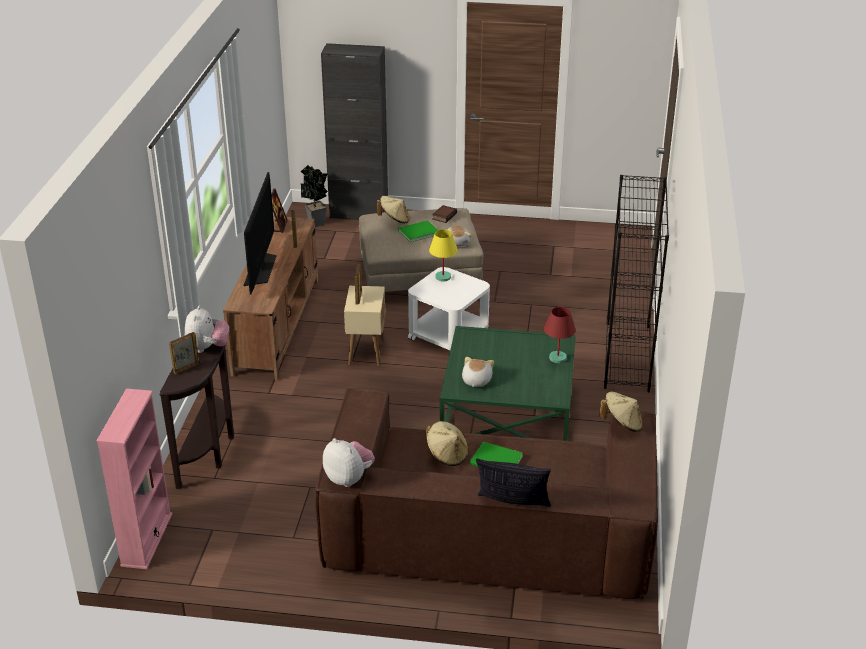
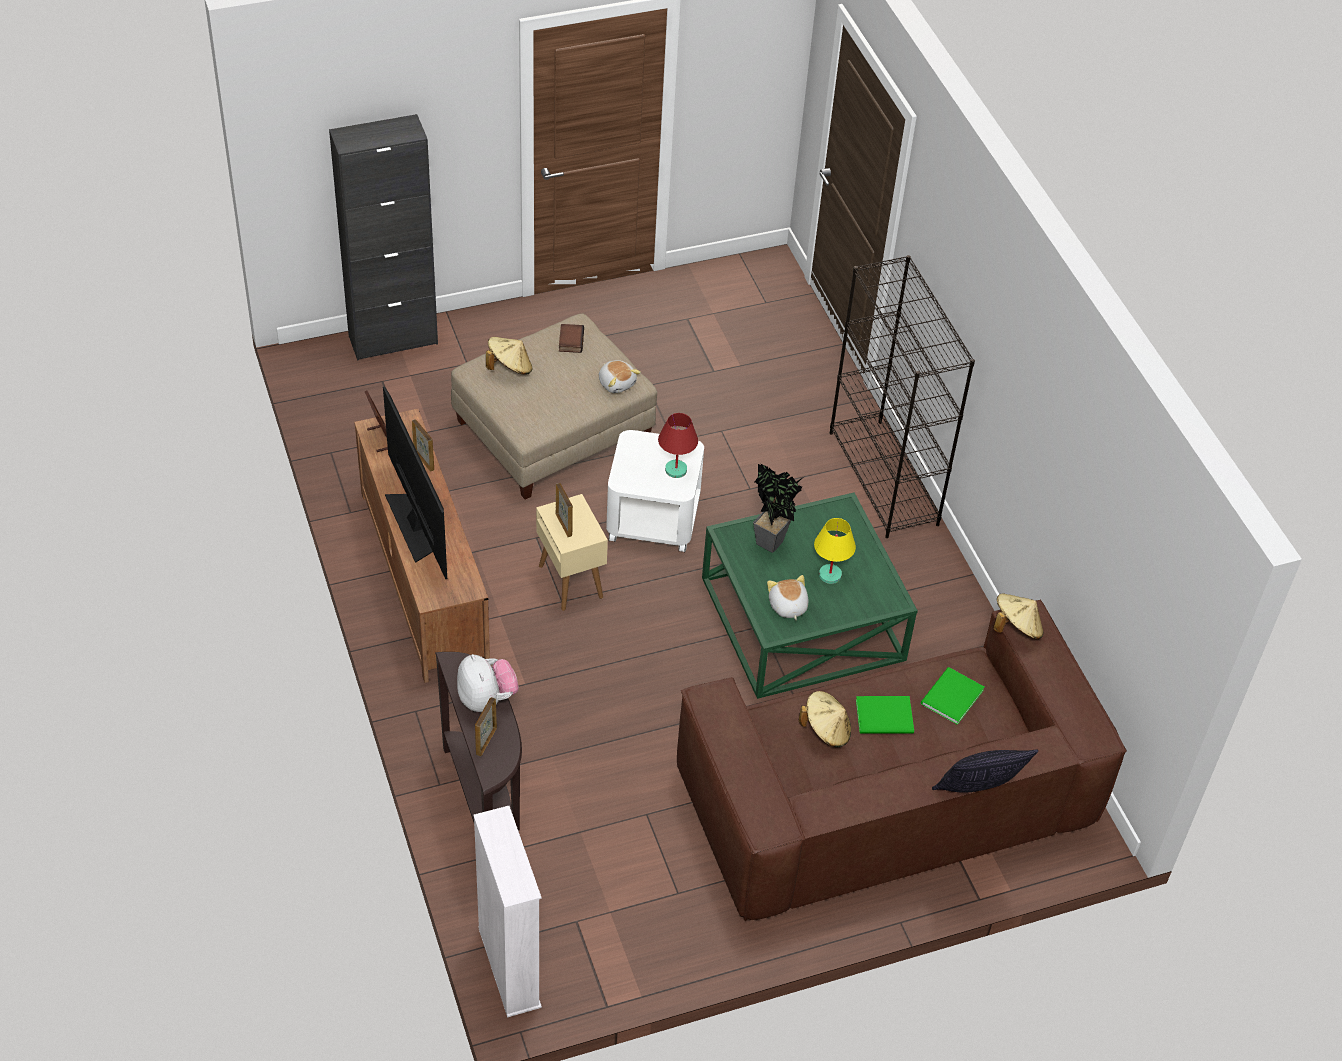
camera: 30 degrees left, 15 degrees up
pink bookcase [96,388,172,569] -> white bookcase [473,806,542,1018]
potted plant [301,165,328,227] -> potted plant moved to [753,464,802,553]
plush toy [323,438,375,487] -> none
green book [398,220,438,242] -> green book moved to [921,667,984,725]
yellow table lamp [429,229,458,281] -> yellow table lamp moved to [814,518,856,584]
red table lamp [544,307,576,363] -> red table lamp moved to [658,413,698,478]

